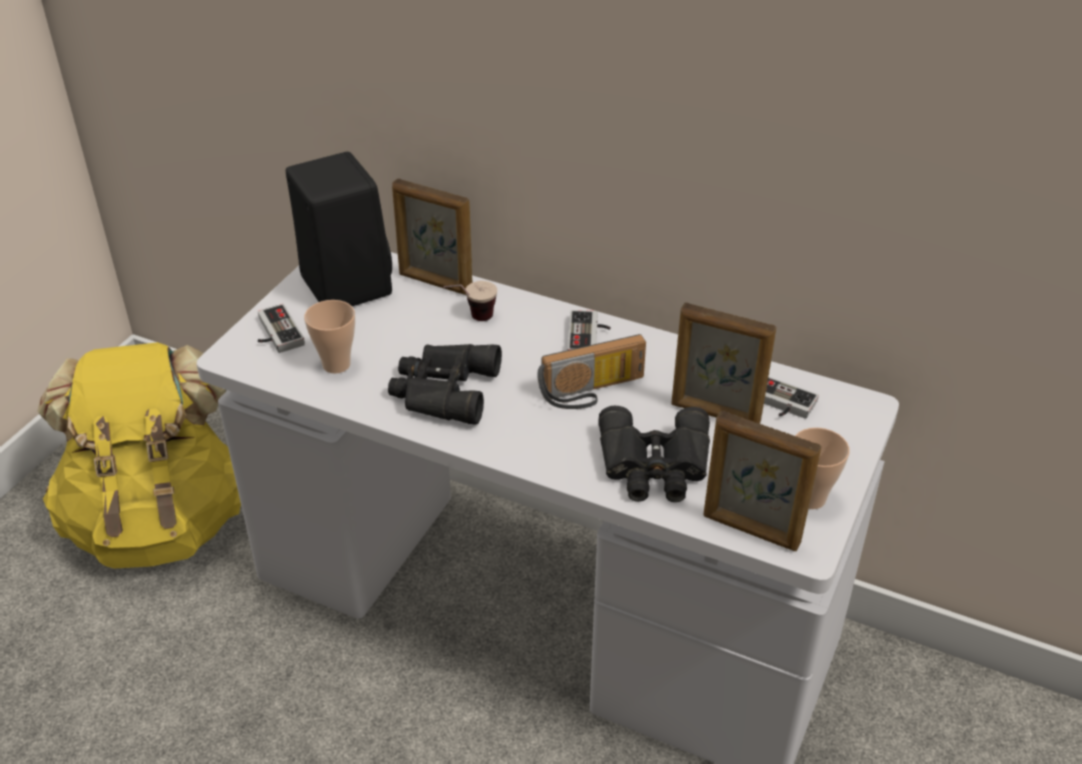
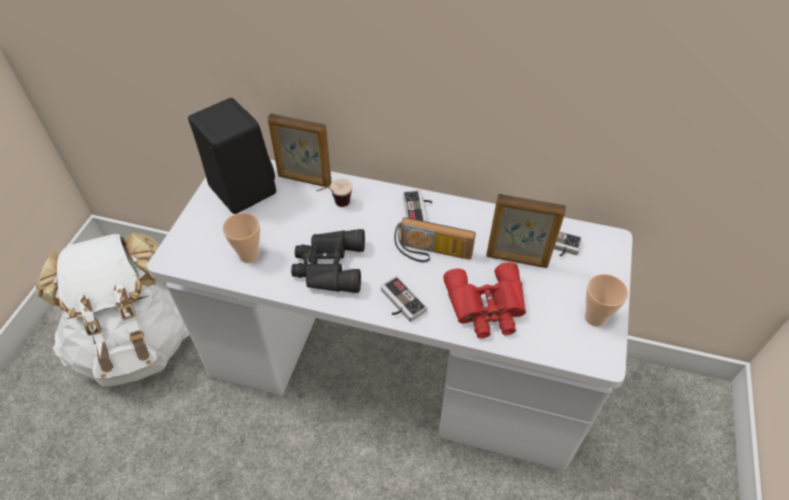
camera: 10 degrees left, 10 degrees up
yellow backpack [37,342,241,568] -> white backpack [36,233,189,386]
game controller [258,304,305,353] -> game controller moved to [381,276,427,322]
radio [537,334,646,409] -> radio turned 45 degrees clockwise [394,218,476,263]
black binoculars [598,406,710,502] -> red binoculars [443,262,526,339]
picture frame [703,411,822,551] -> none

